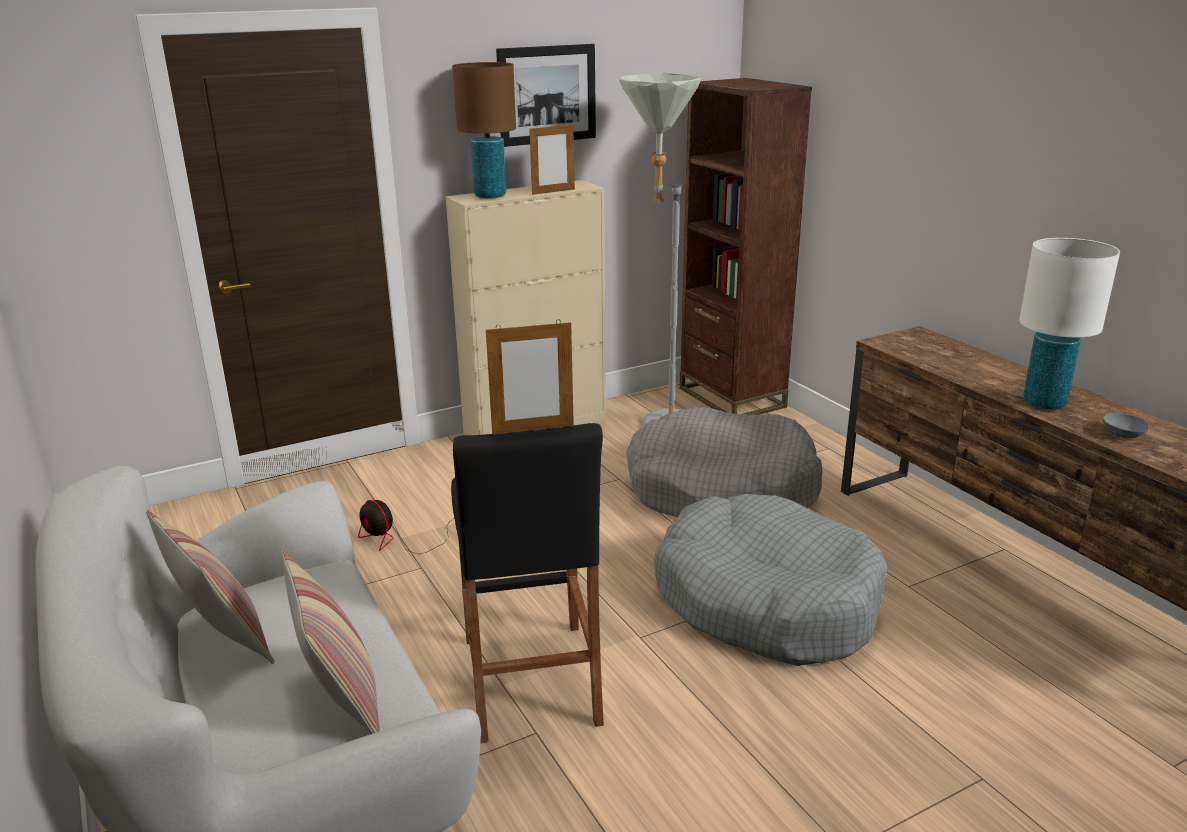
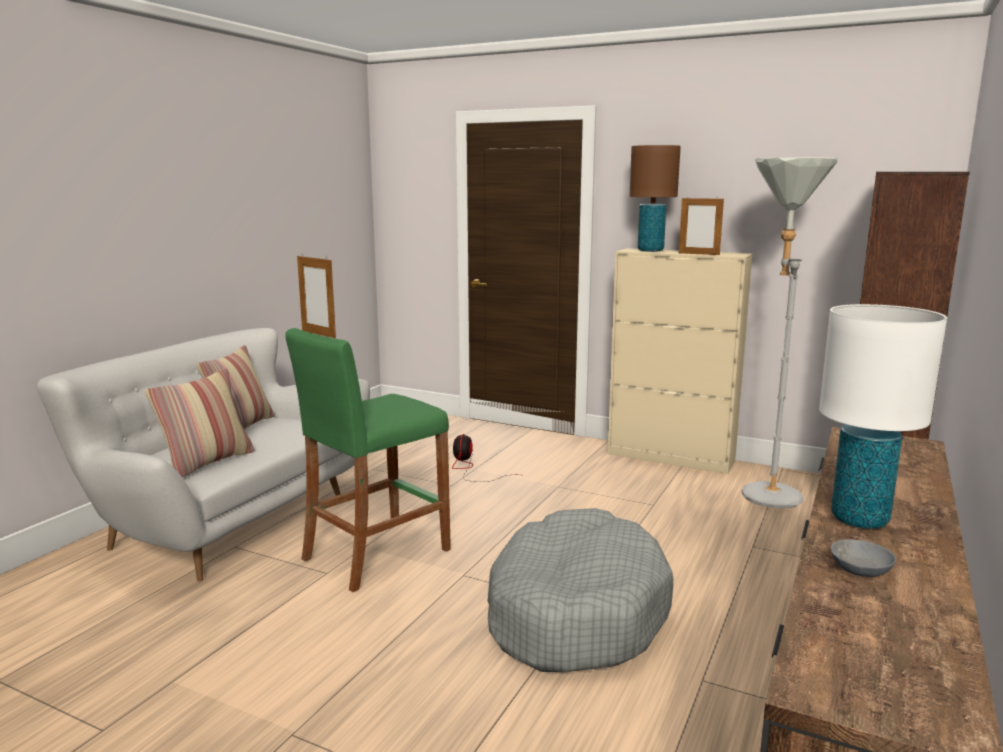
camera: 55 degrees right, 10 degrees down
black stool [451,423,604,743] -> green stool [285,328,451,592]
picture [496,44,596,147] -> none
grey dog bed [626,407,822,517] -> none

